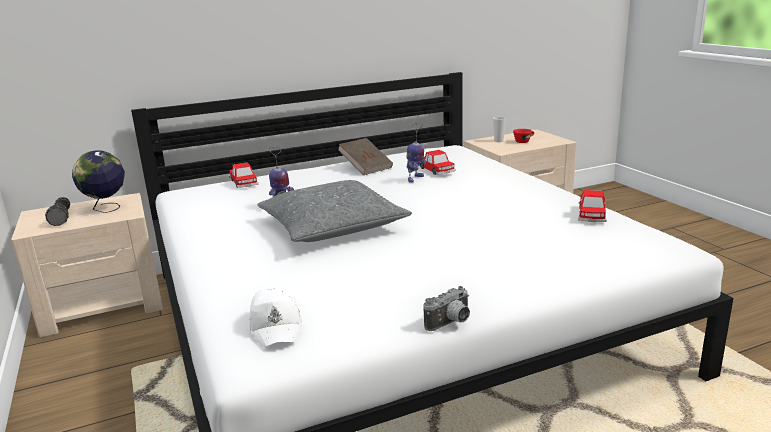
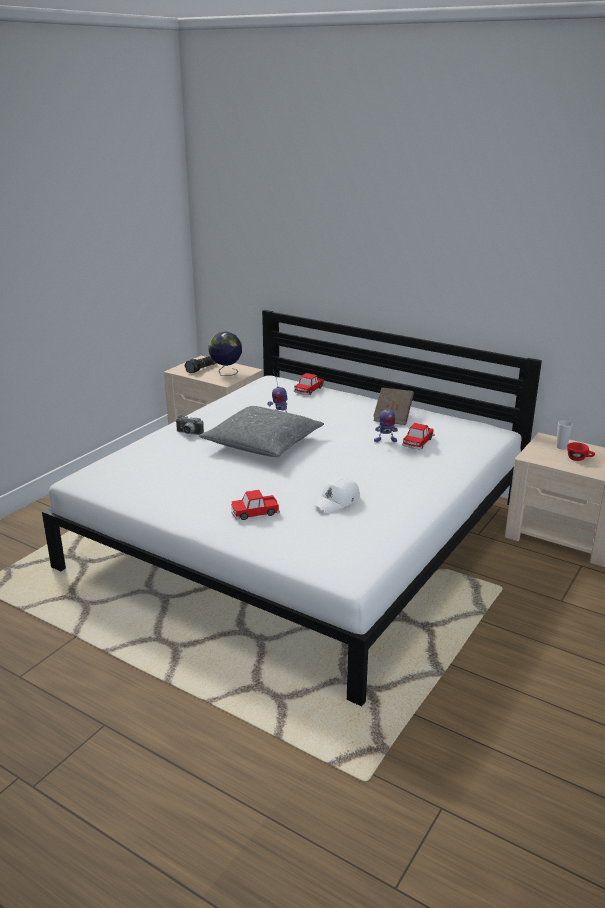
camera: 55 degrees right, 5 degrees up
white cap [249,286,302,348] -> white cap moved to [315,477,360,513]
camera [424,286,470,331] -> camera moved to [175,415,204,435]
toy car [578,190,607,222] -> toy car moved to [231,490,280,520]

